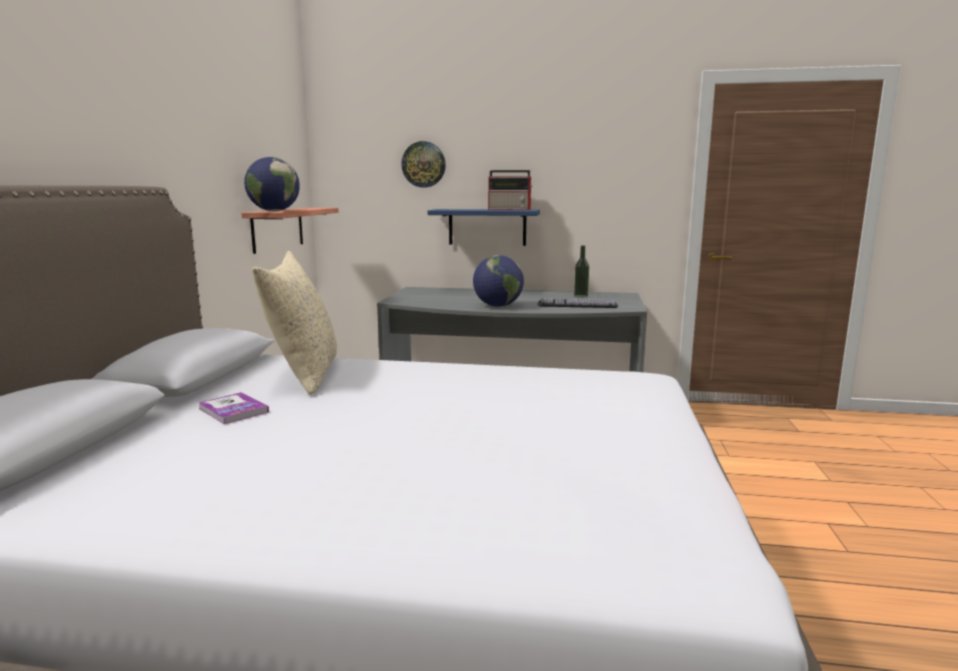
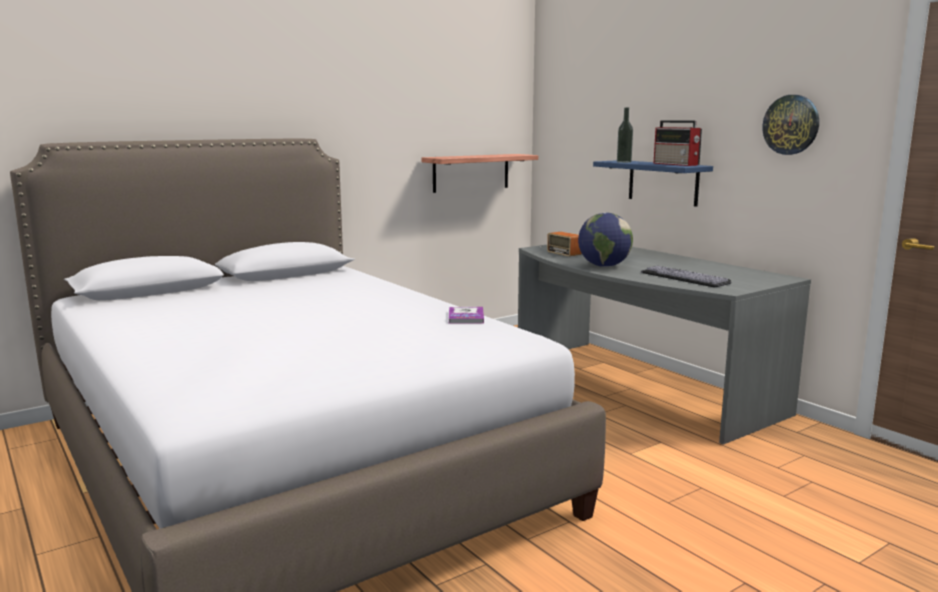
camera: 45 degrees right, 0 degrees up
book [198,392,269,424] -> book moved to [449,307,484,324]
globe [244,157,300,211] -> none
beige pillow [252,251,337,394] -> none
wall clock [401,141,446,187] -> wall clock moved to [763,95,819,155]
bottle [574,245,589,298] -> bottle moved to [617,107,633,163]
none -> radio [540,232,582,257]

